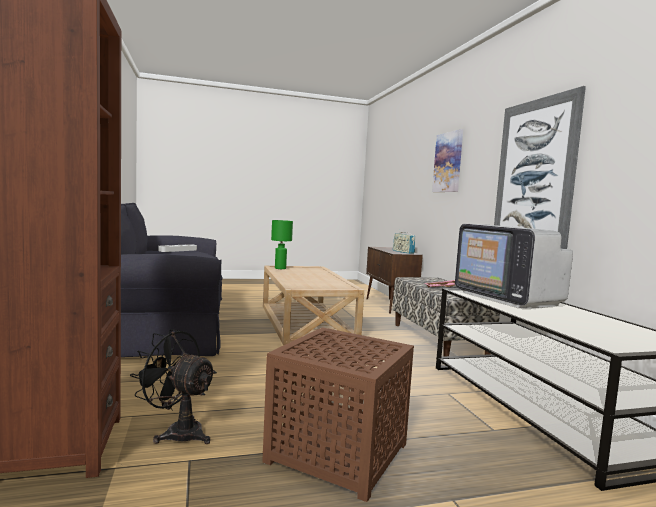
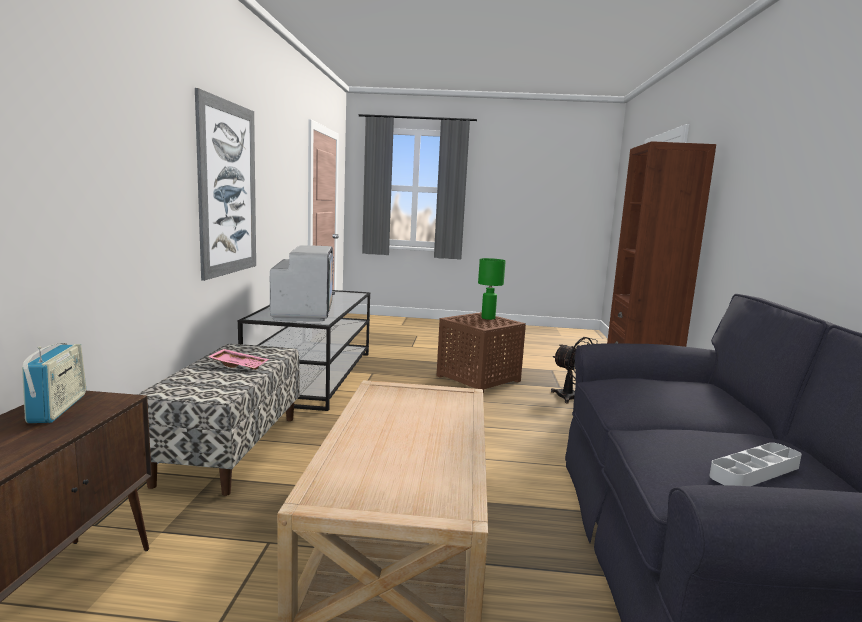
camera: 160 degrees left, 5 degrees up
green table lamp [271,220,293,269] -> green table lamp moved to [478,258,506,320]
picture [432,129,463,192] -> none

